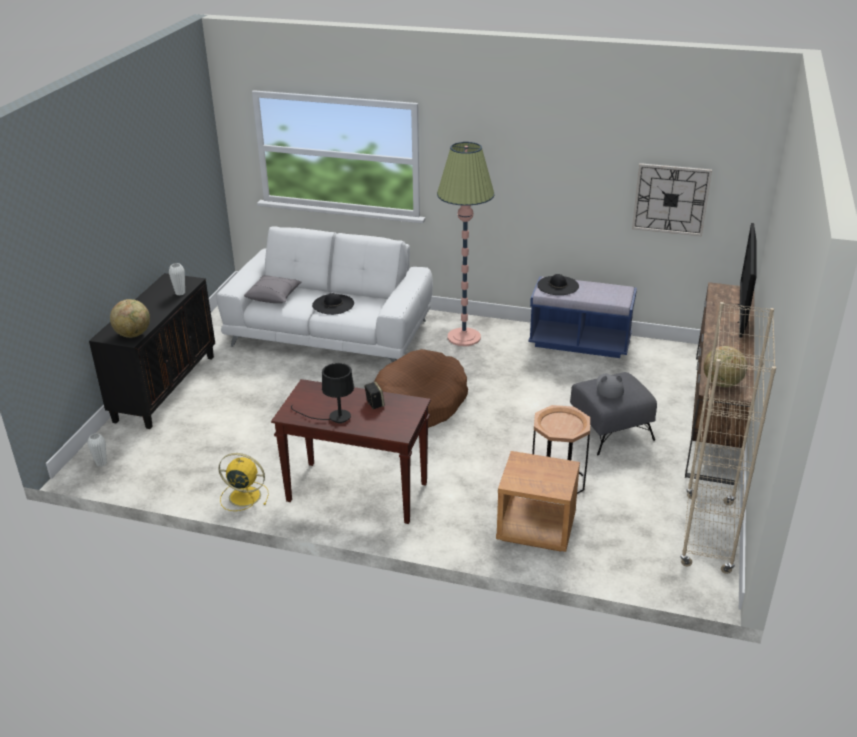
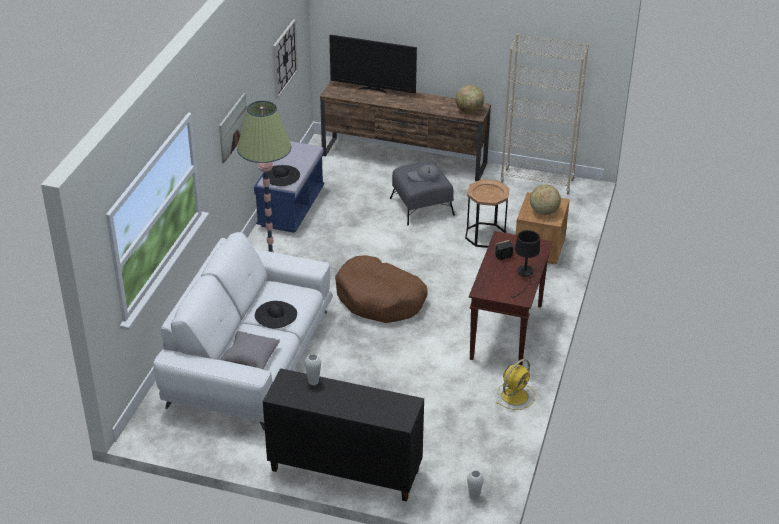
camera: 90 degrees left, 5 degrees up
globe [110,299,150,338] -> globe moved to [530,184,561,215]
yellow fan [219,453,269,511] -> yellow fan turned 150 degrees counterclockwise [496,359,535,410]
none -> picture [219,93,247,163]

